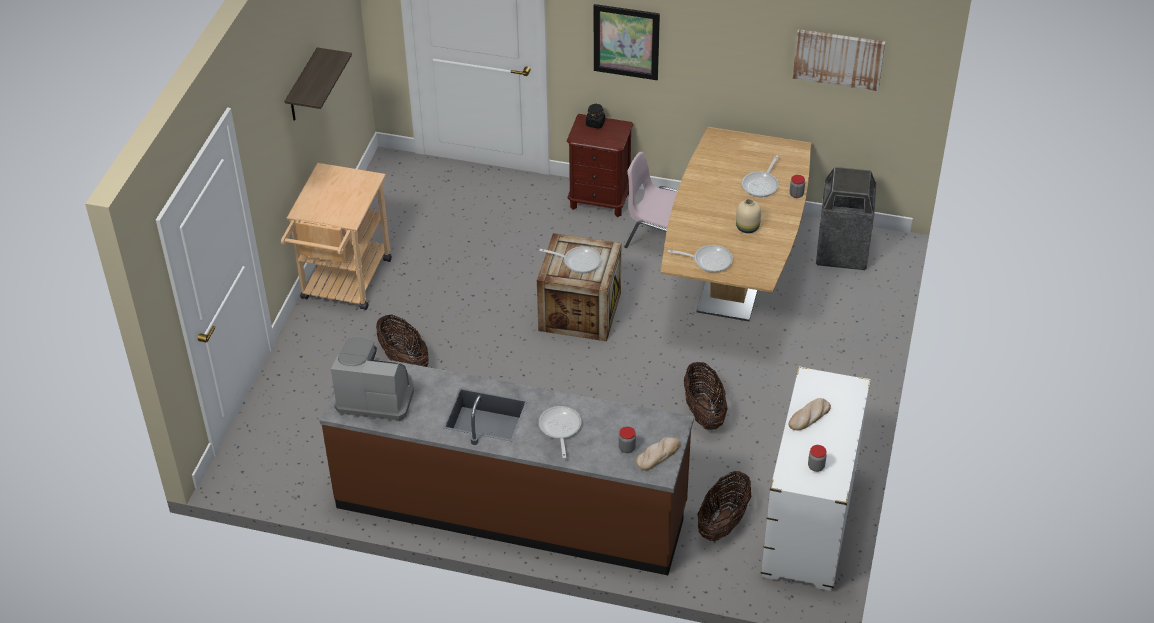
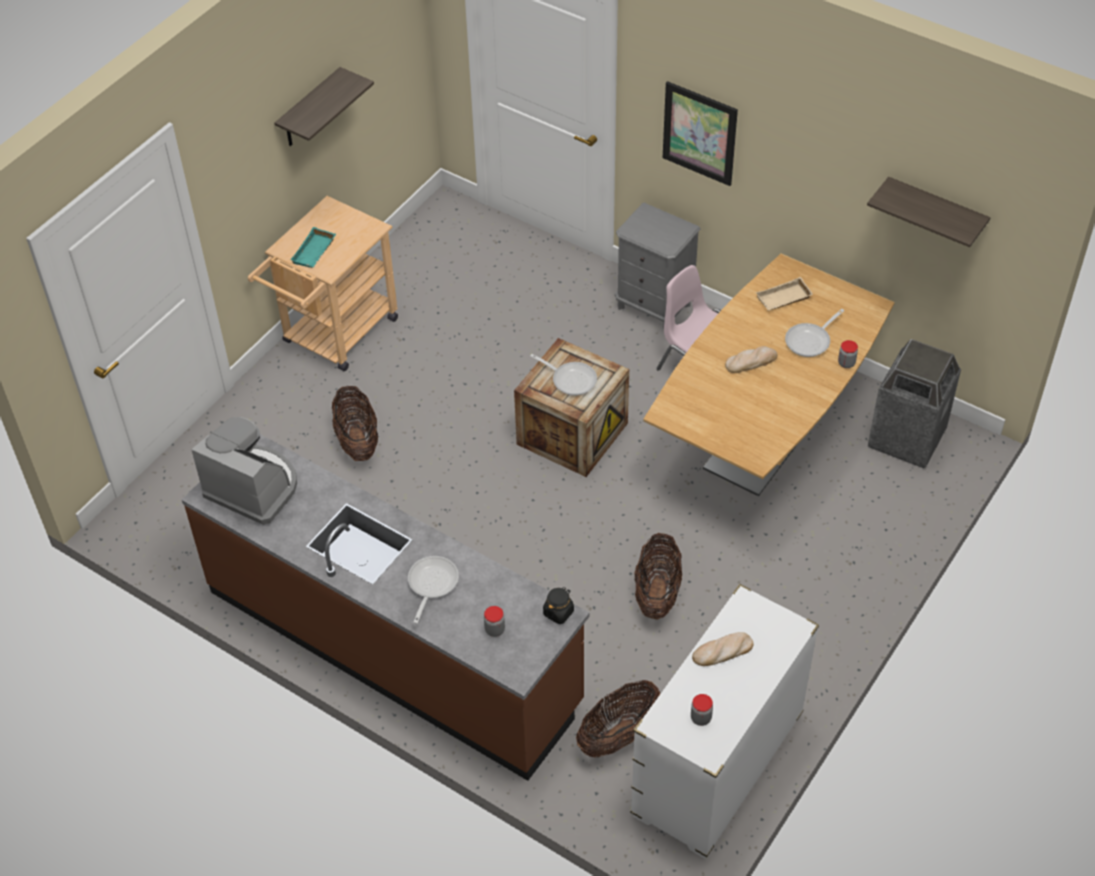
camera: 20 degrees right, 5 degrees up
brown nightstand [567,114,633,217] -> grey nightstand [615,203,701,328]
black jar [586,103,605,128] -> black jar moved to [543,587,574,624]
bread [636,437,680,470] -> bread moved to [725,346,777,373]
frying pan [668,245,733,273] -> none
beige vase [736,199,761,233] -> none
picture [793,29,885,91] -> shelf [867,177,990,247]
none -> turquoise tray [290,227,336,268]
none -> beige tray [756,277,813,311]

